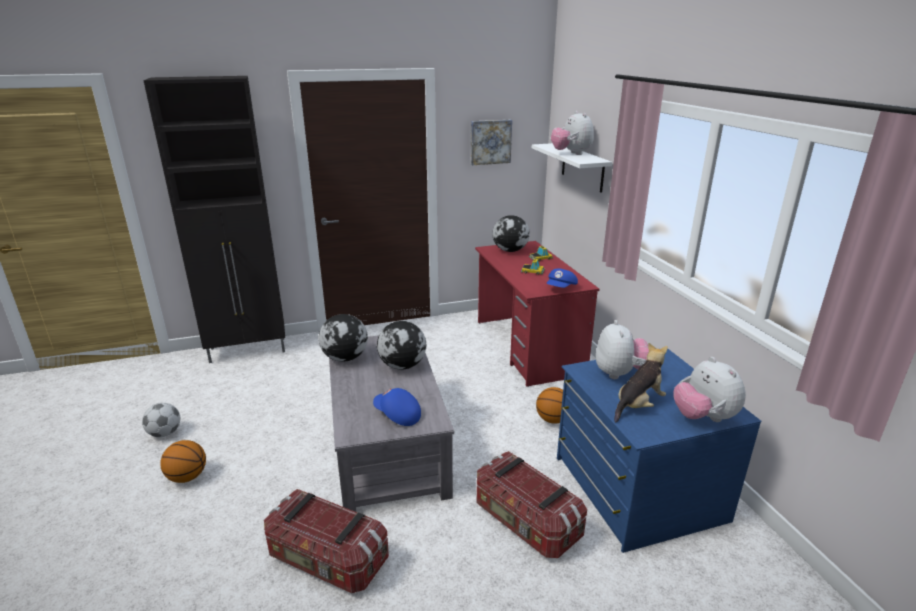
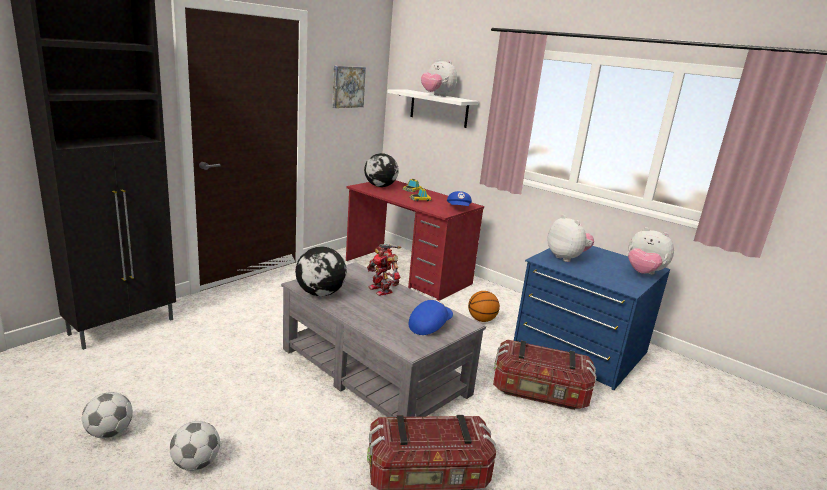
camera: 35 degrees left, 5 degrees down
basketball [160,440,206,483] -> football [170,421,220,471]
blue cap [373,388,421,426] -> blue cap turned 135 degrees clockwise [409,300,453,335]
globe [377,321,426,370] -> toy robot [367,244,401,296]
plush toy [614,343,668,422] -> none

